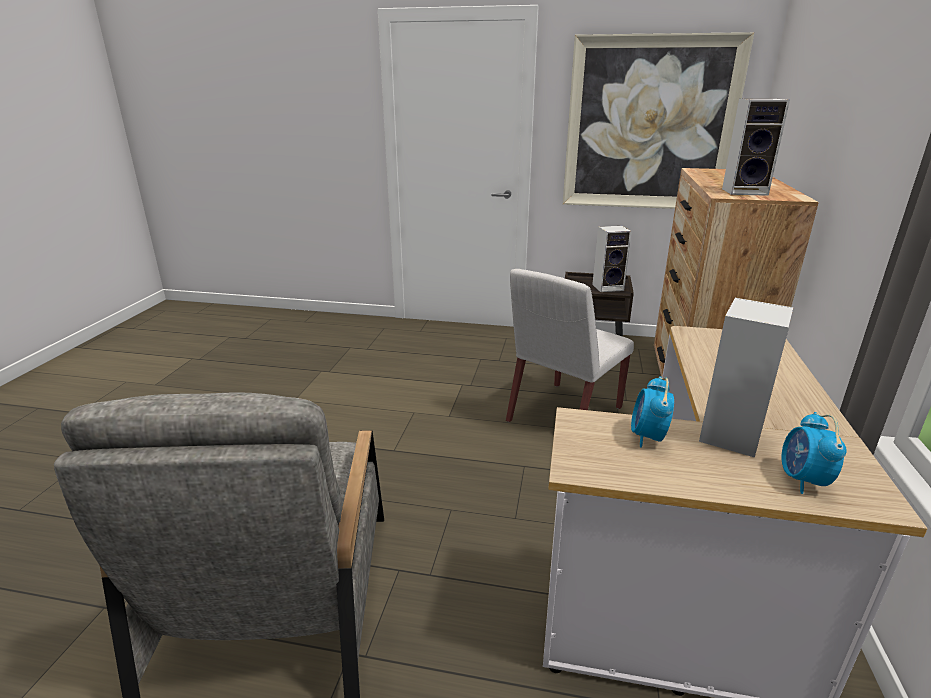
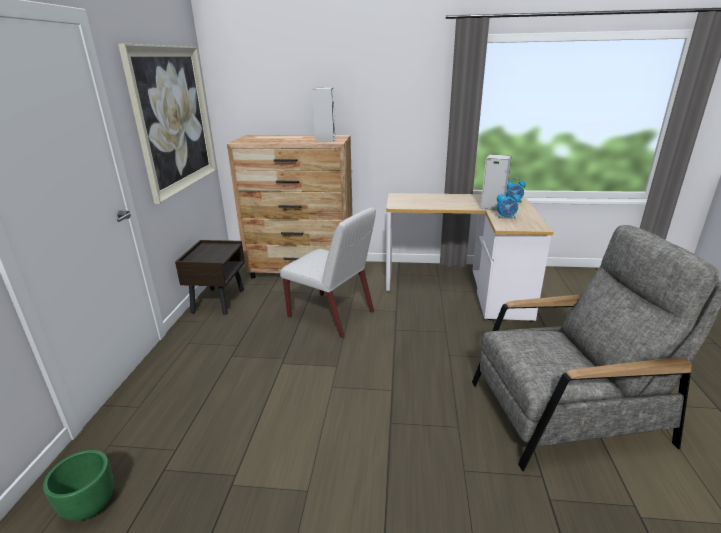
camera: 95 degrees left, 0 degrees up
speaker [592,226,632,292] -> none
none -> green planter [43,450,114,521]

